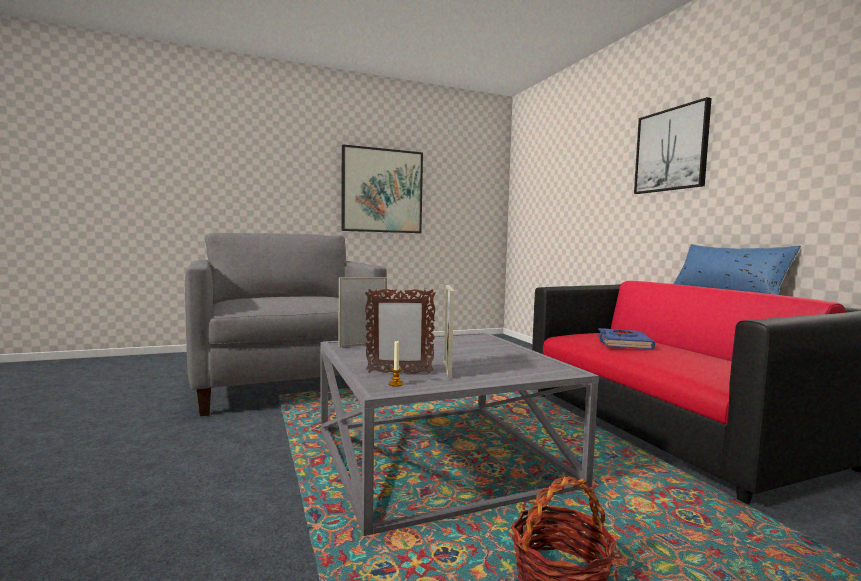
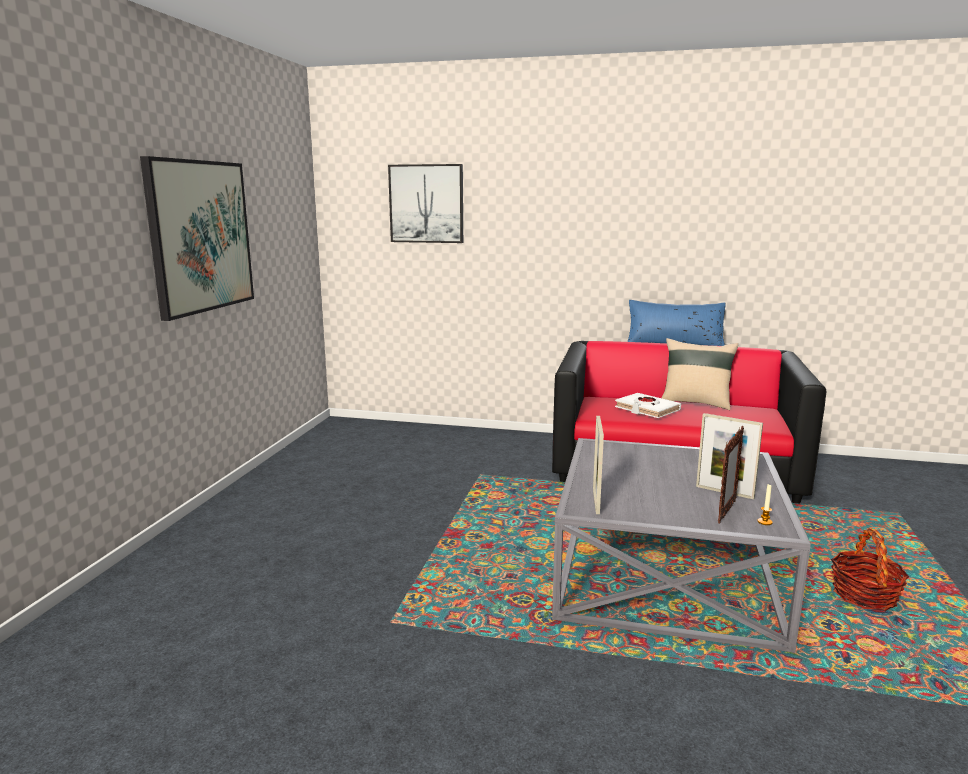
camera: 55 degrees left, 10 degrees up
grey armchair [185,233,387,416] -> none
blue book [598,328,655,349] -> white book [615,393,681,418]
picture [634,97,712,194] -> picture moved to [388,164,463,243]
none -> beige pillow [662,338,738,410]

